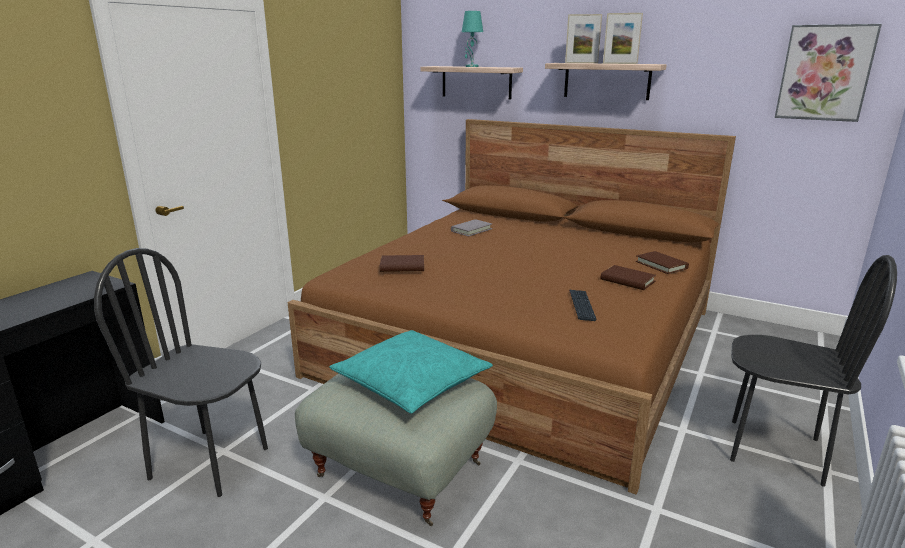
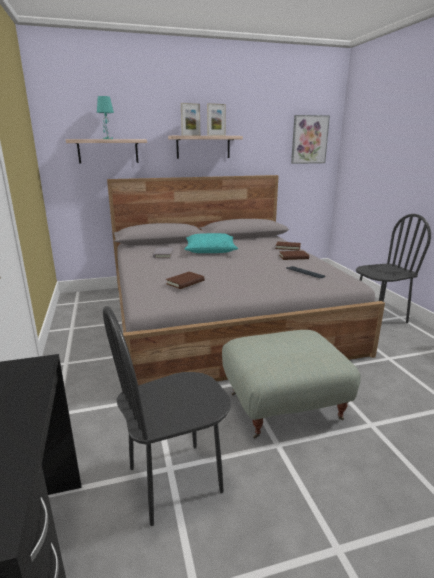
camera: 45 degrees left, 0 degrees up
brown bed [288,119,736,494] -> grey bed [107,175,385,386]
turquoise pillow [329,330,493,414] -> turquoise pillow moved to [185,233,238,253]

